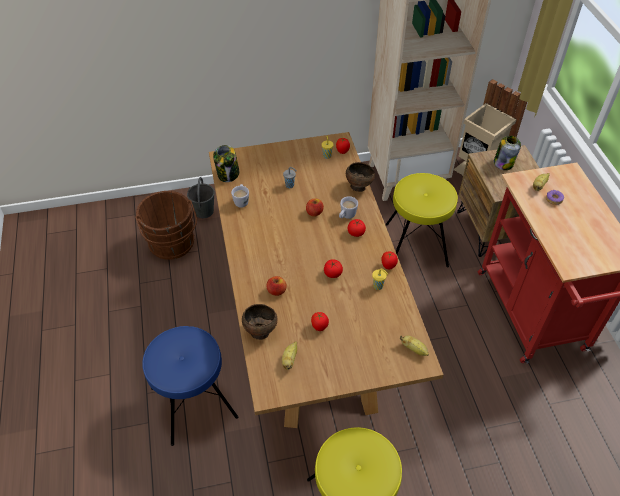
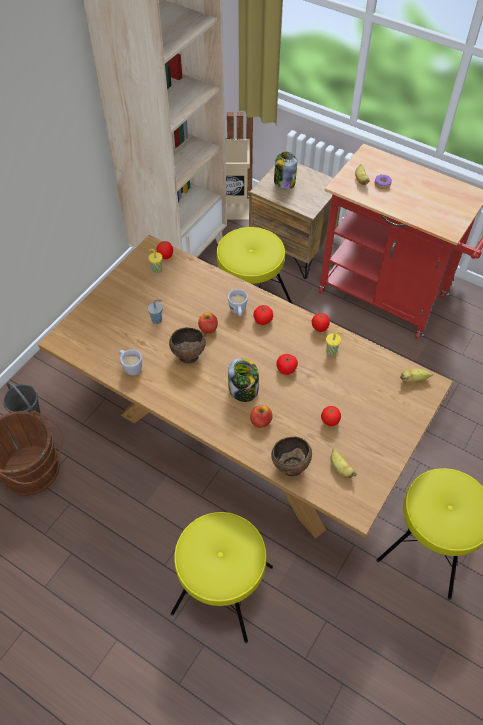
camera: 45 degrees left, 5 degrees up
blue stool [142,326,238,446] -> yellow stool [171,512,273,643]
jar [213,145,239,182] -> jar moved to [228,358,259,402]
brown bowl [346,162,375,192] -> brown bowl moved to [169,327,206,363]

